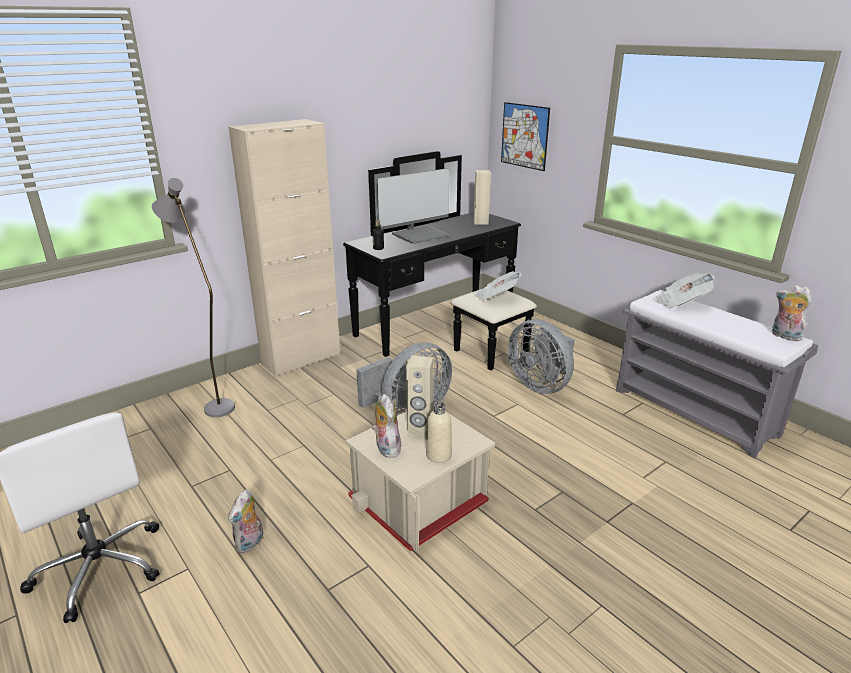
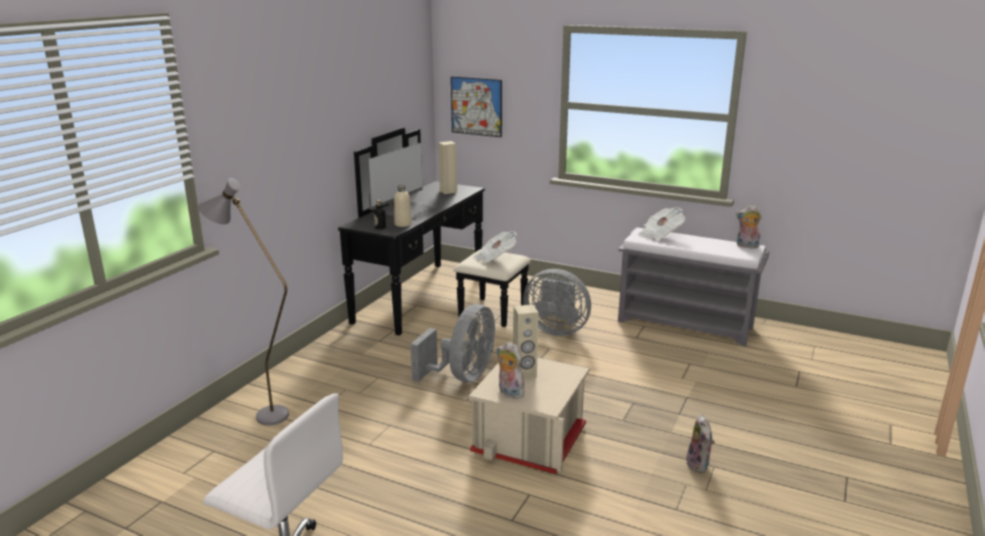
camera: 25 degrees left, 5 degrees down
plush toy [228,489,263,553] -> plush toy moved to [686,414,715,473]
beige cabinet [229,119,340,377] -> none
beige bottle [426,402,452,463] -> beige bottle moved to [394,185,412,227]

